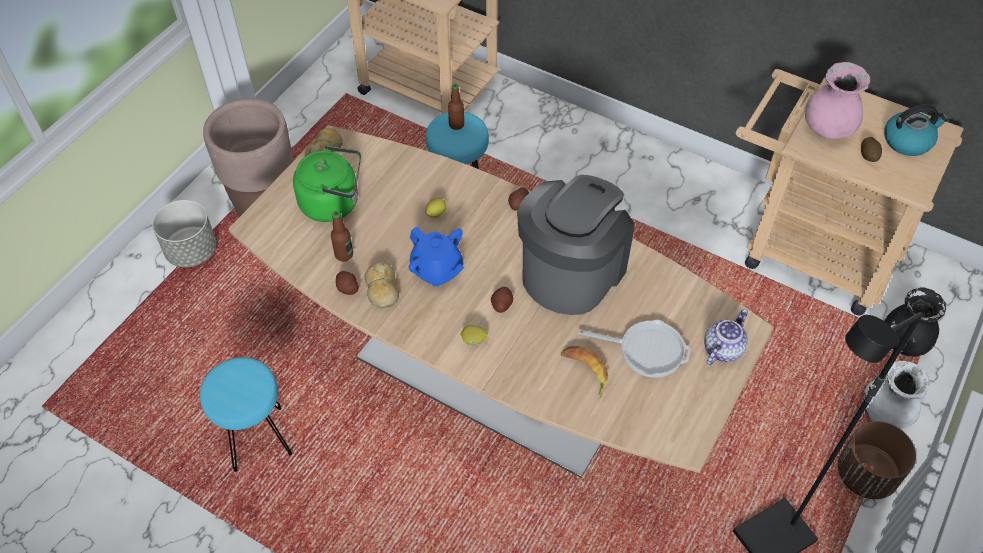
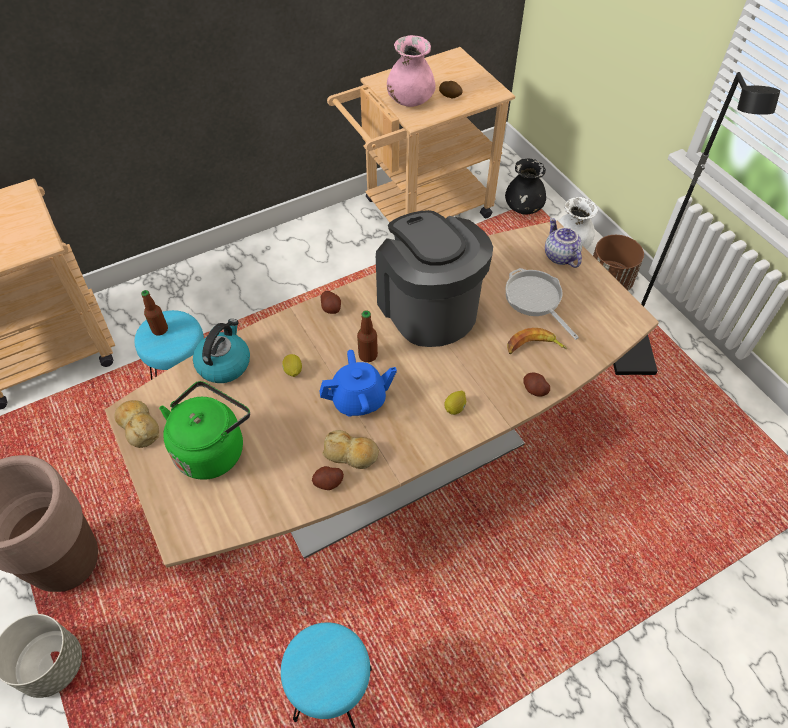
camera: 60 degrees left, 0 degrees up
bottle [331,211,353,261] -> bottle moved to [357,310,378,362]
potato [491,287,513,313] -> potato moved to [523,372,550,397]
frying pan [577,320,690,378] -> frying pan turned 75 degrees counterclockwise [505,268,579,340]
kettle [884,104,949,156] -> kettle moved to [193,319,250,383]

